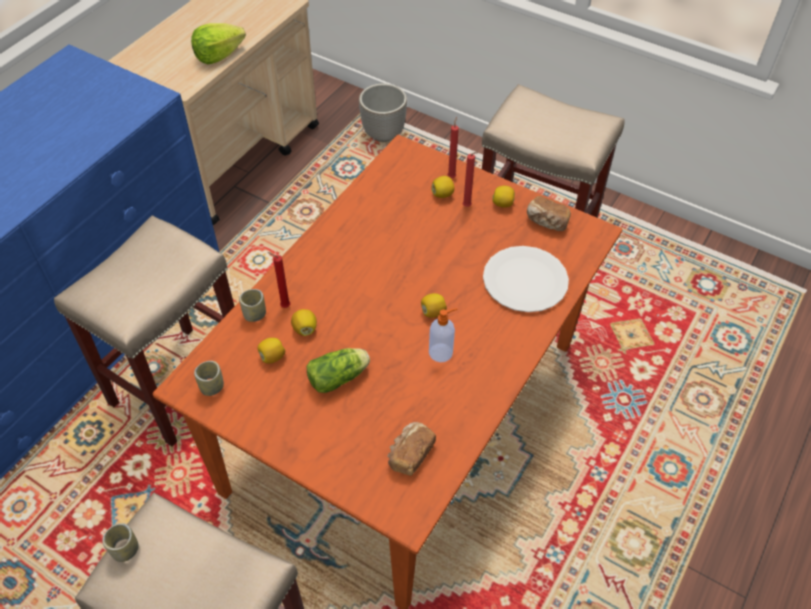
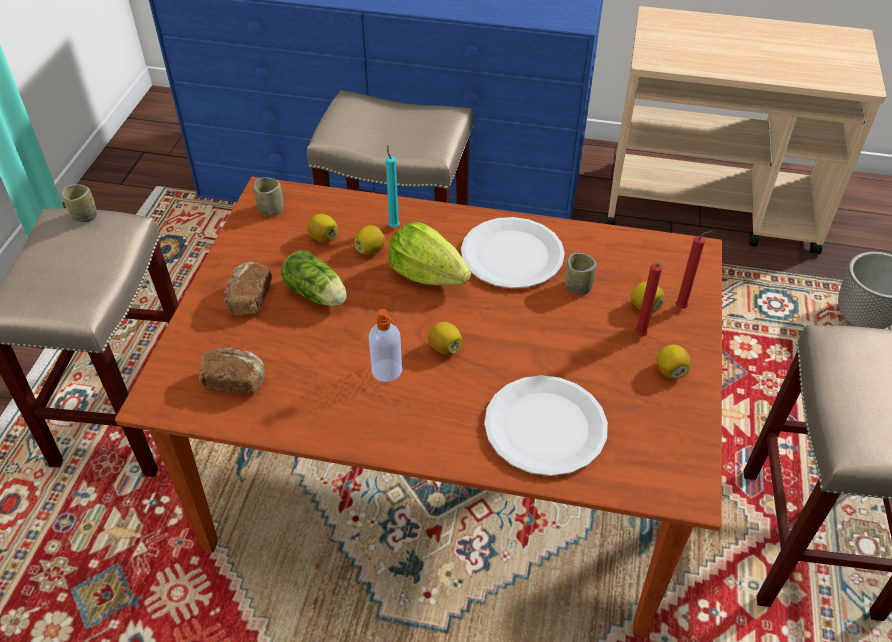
camera: 70 degrees right, 5 degrees down
lettuce [191,23,246,64] -> lettuce moved to [389,222,471,285]
cup [239,289,266,322] -> cup moved to [565,253,596,295]
red candle [267,252,290,308] -> turquoise candle [386,145,400,227]
bread [527,196,571,231] -> bread moved to [224,262,272,315]
none -> white plate [461,217,565,288]

